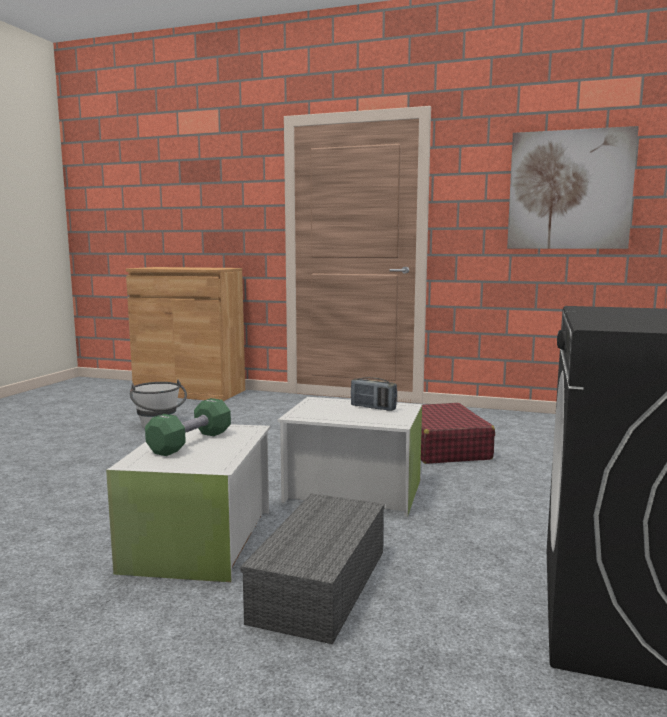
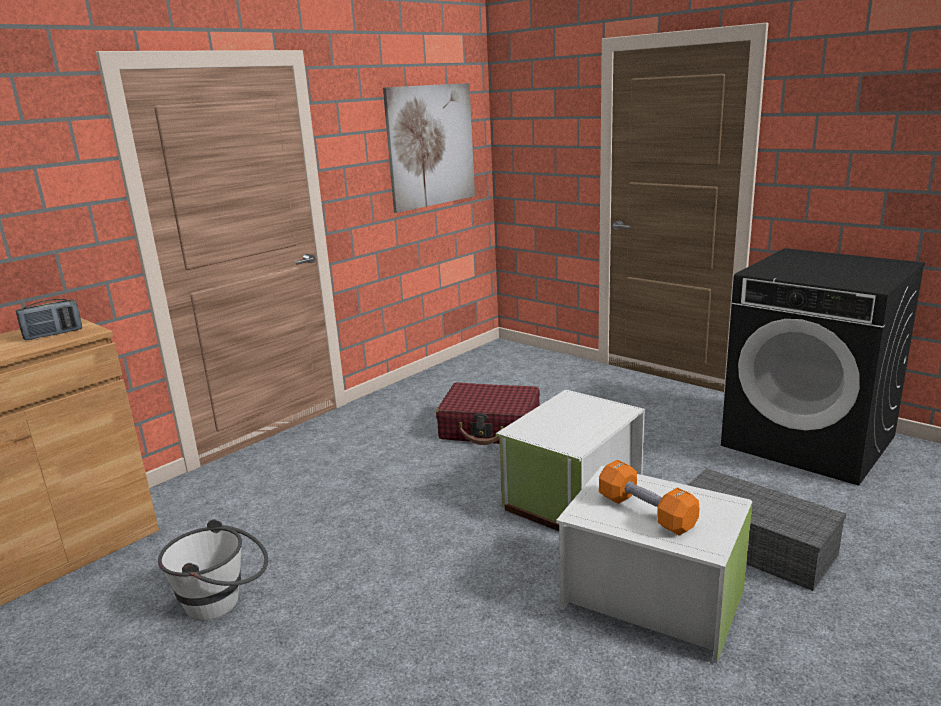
camera: 65 degrees left, 10 degrees up
green dumbbell [145,398,231,456] -> orange dumbbell [599,460,700,536]
radio [351,377,397,411] -> radio moved to [16,299,82,340]

